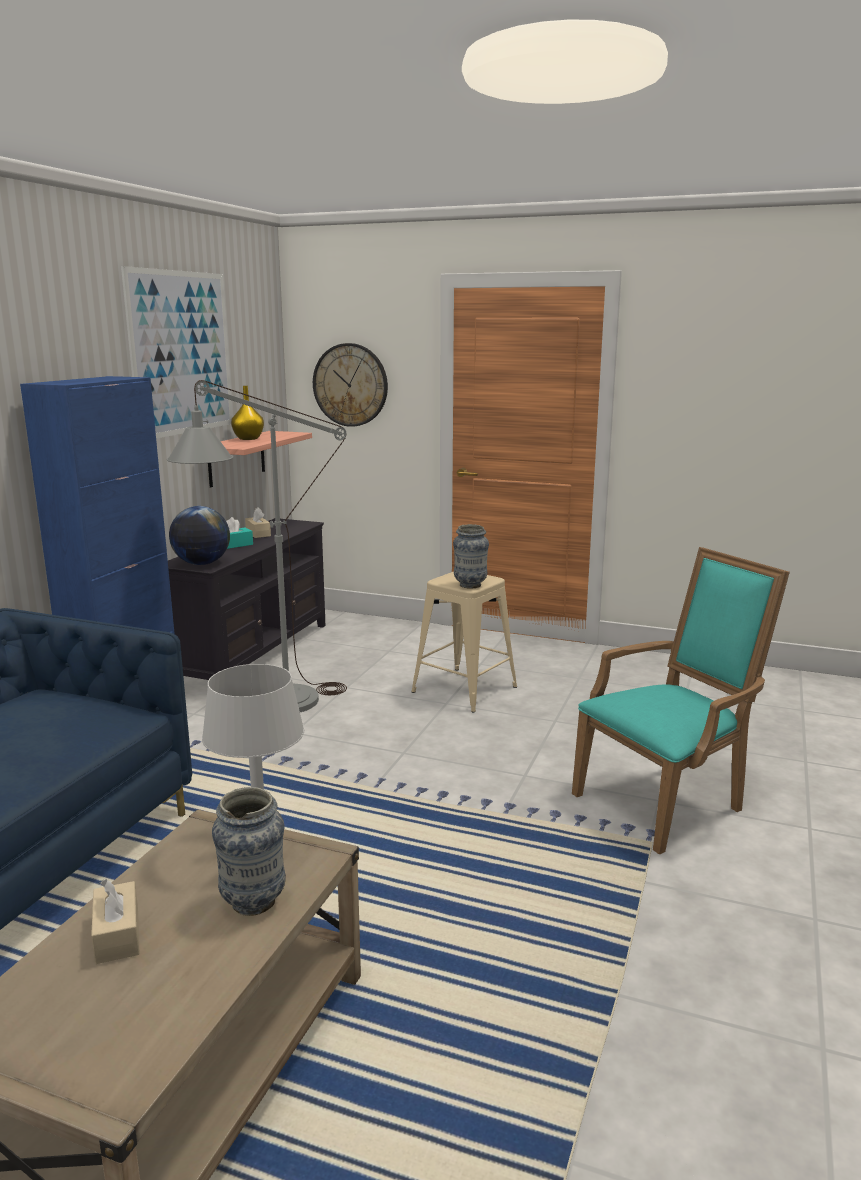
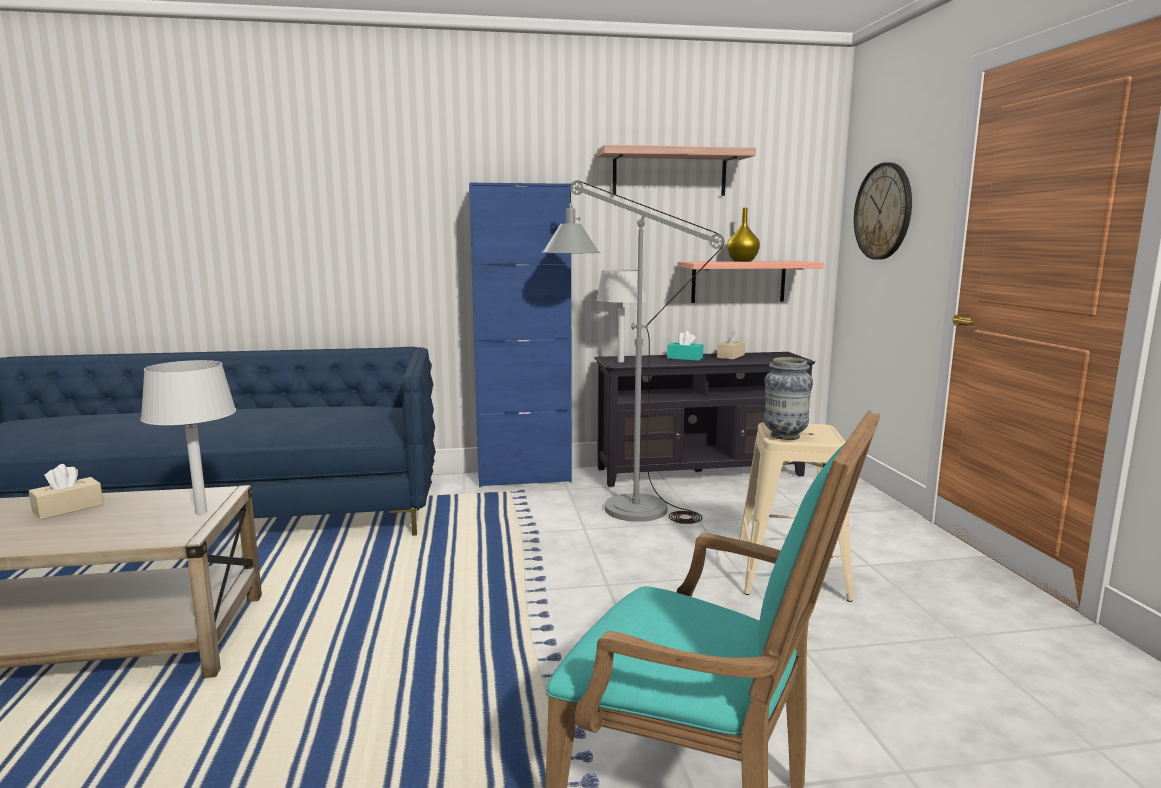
camera: 60 degrees right, 5 degrees down
picture [121,266,233,439] -> shelf [597,145,756,196]
globe [169,506,230,565] -> grey table lamp [596,269,647,362]
vase [212,787,286,916] -> none

